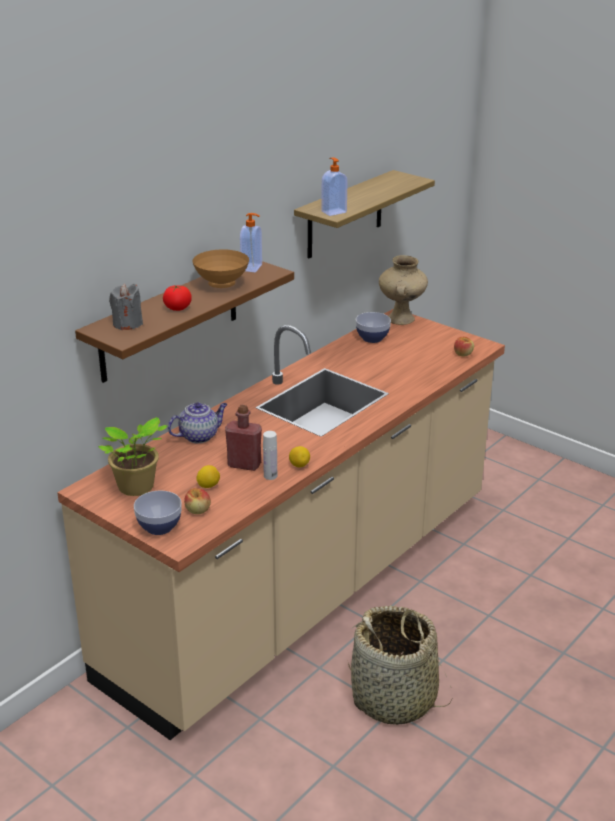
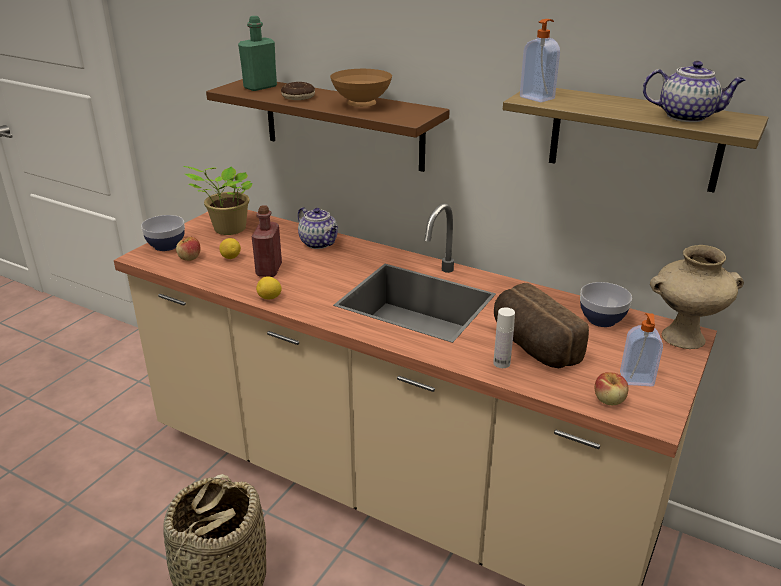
camera: 80 degrees right, 0 degrees up
grey candle [109,283,143,330] -> green bottle [238,16,277,91]
tomato [163,285,192,311] -> donut [281,82,315,100]
soap dispenser [240,213,262,272] -> soap dispenser moved to [620,313,663,386]
white bottle [263,431,277,480] -> white bottle moved to [493,307,515,368]
none -> bread [494,283,589,368]
none -> teapot [643,61,745,122]

